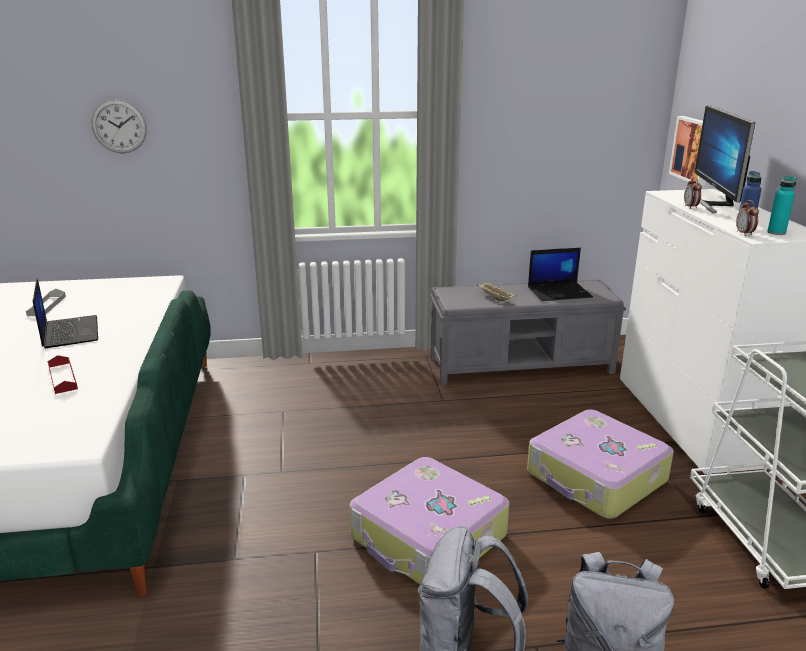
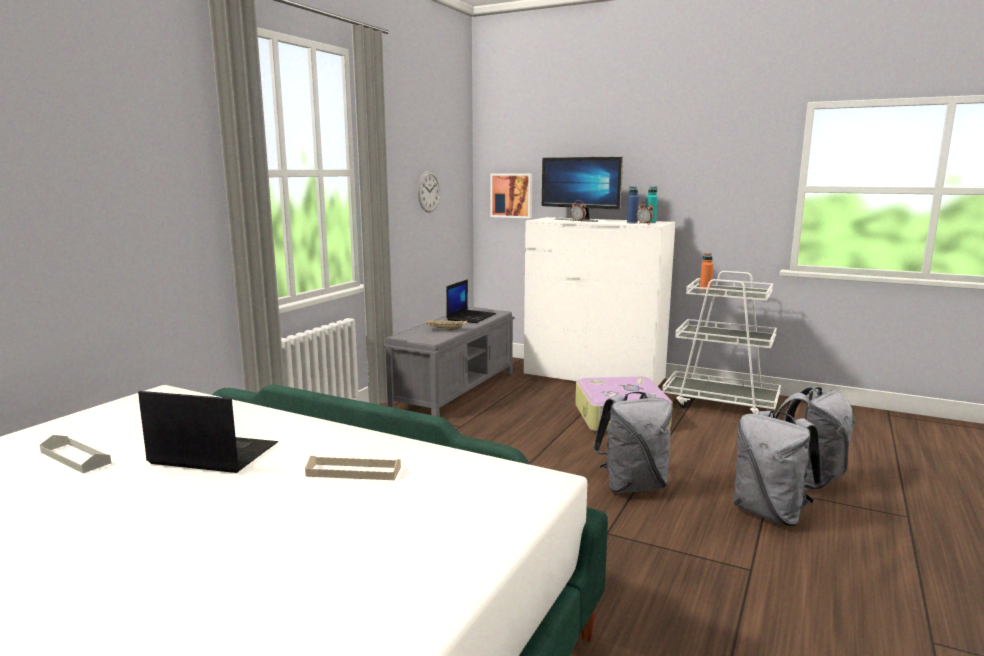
camera: 55 degrees left, 10 degrees down
red tray [48,355,78,394] -> beige tray [305,456,401,480]
wall clock [92,99,147,153] -> wall clock moved to [418,171,440,212]
suitcase [350,457,509,585] -> grey backpack [593,392,672,493]
none -> orange bottle [699,253,713,292]

